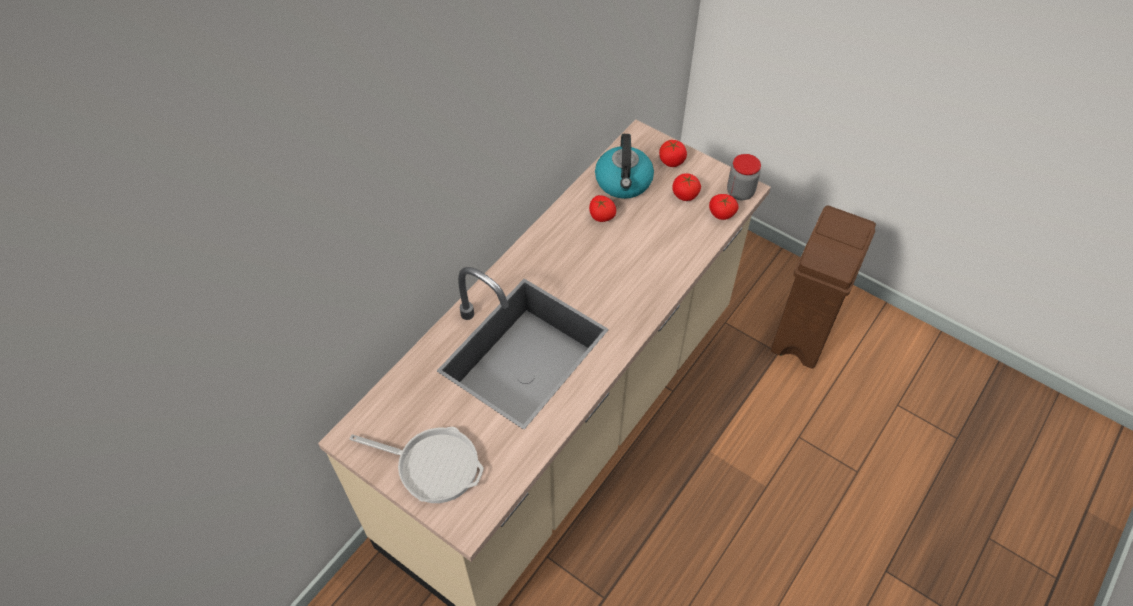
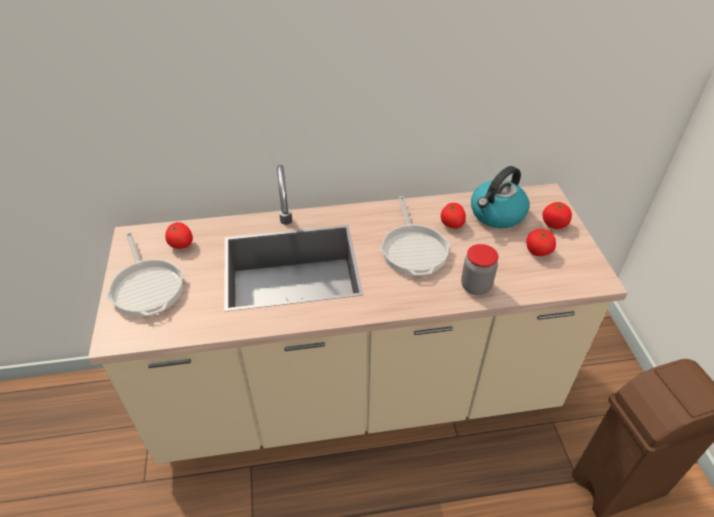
camera: 45 degrees right, 10 degrees down
tomato [709,194,739,220] -> tomato moved to [165,222,193,249]
jar [727,154,761,200] -> jar moved to [461,244,498,295]
none -> frying pan [380,196,450,276]

